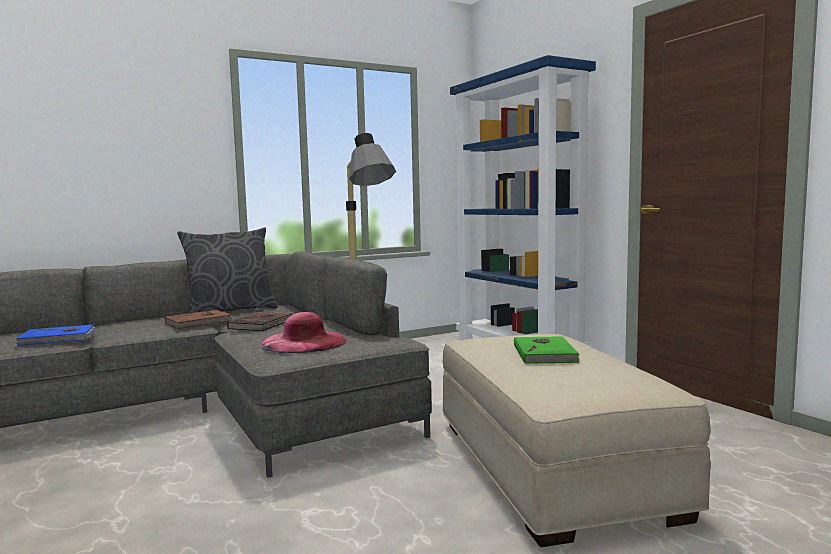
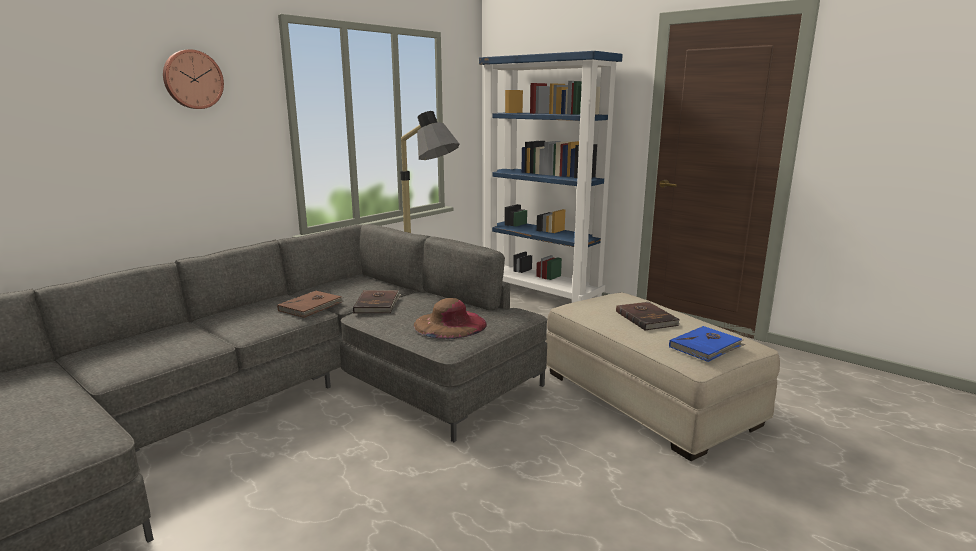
camera: 20 degrees left, 10 degrees up
blue book [16,324,96,346] -> blue book moved to [669,326,745,362]
grey pillow [177,227,277,314] -> none
pink hat [261,312,347,353] -> brown hat [414,298,487,339]
green book [514,336,580,364] -> brown book [616,302,680,331]
none -> wall clock [163,49,224,109]

